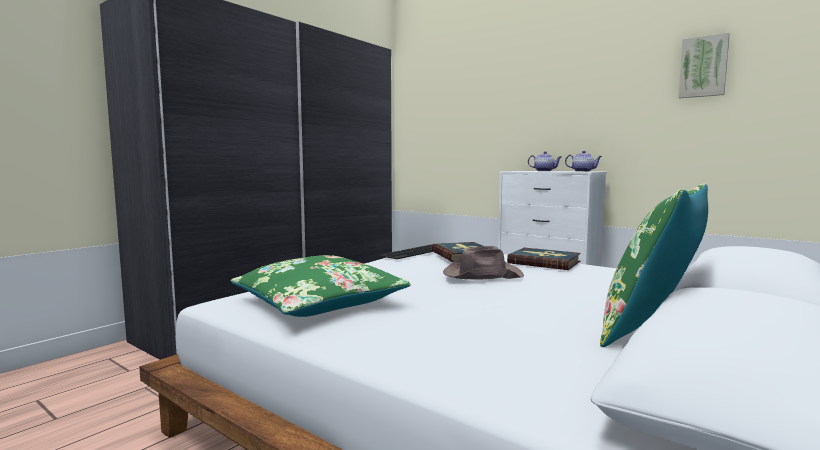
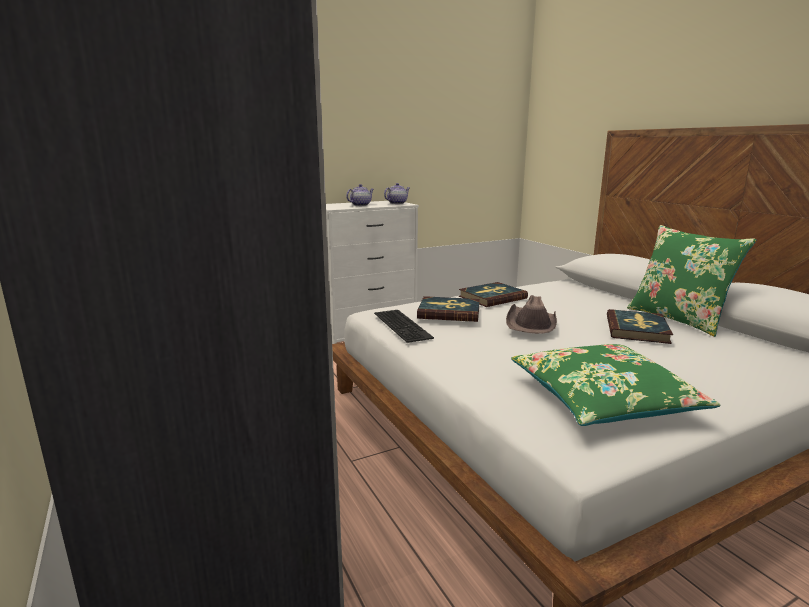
camera: 65 degrees left, 10 degrees up
picture [678,33,730,98] -> none
none -> book [607,309,673,344]

